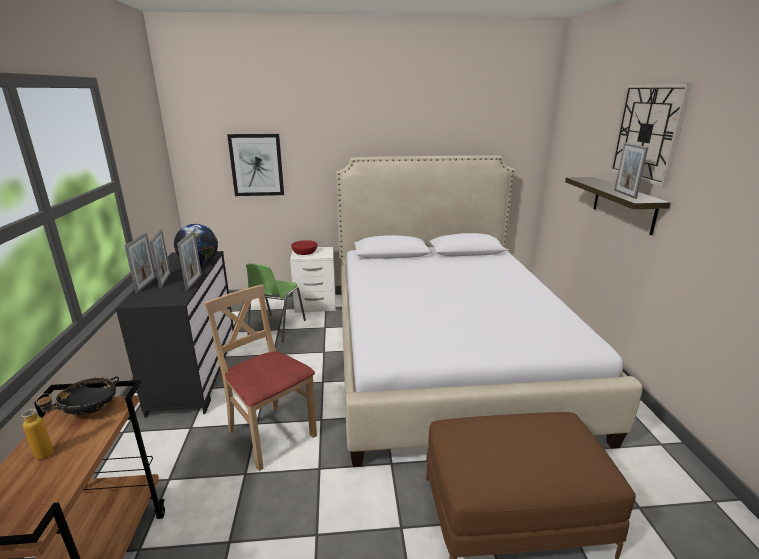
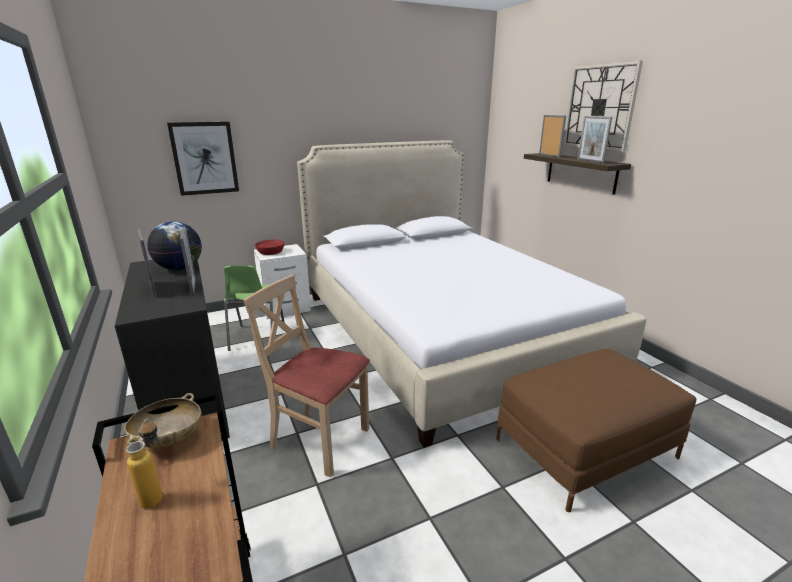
camera: 20 degrees left, 0 degrees up
black bowl [52,376,119,415] -> beige bowl [125,393,202,448]
picture frame [124,233,156,293] -> picture frame moved to [539,115,566,158]

